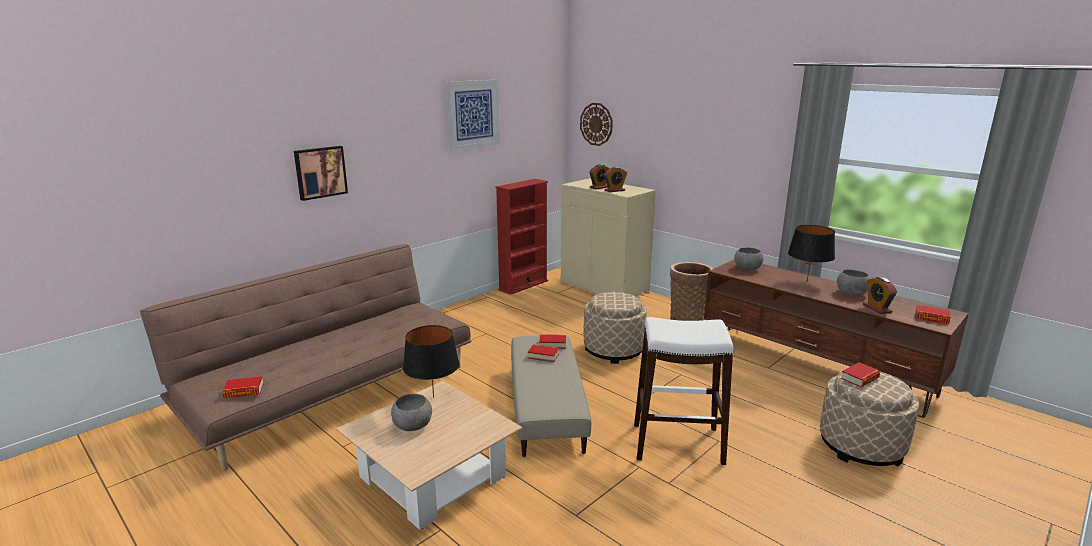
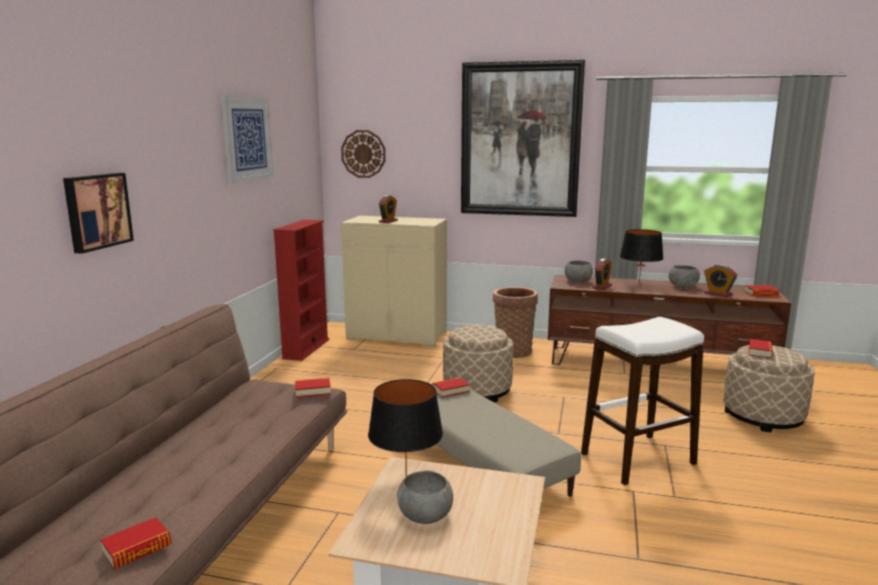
camera: 30 degrees left, 5 degrees down
book [528,344,559,362] -> book moved to [295,378,331,398]
alarm clock [604,167,627,192] -> alarm clock moved to [592,258,612,290]
none -> picture [461,60,585,217]

